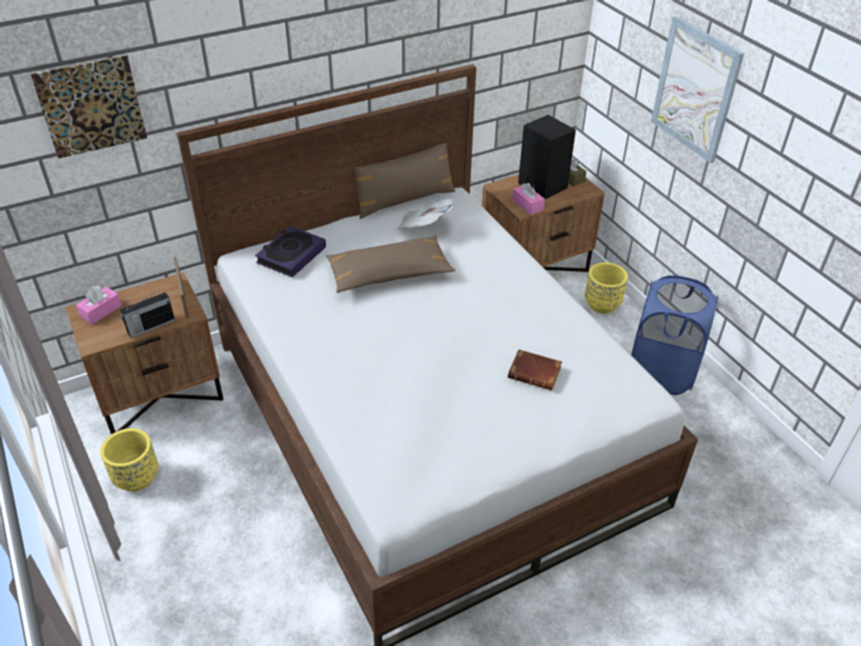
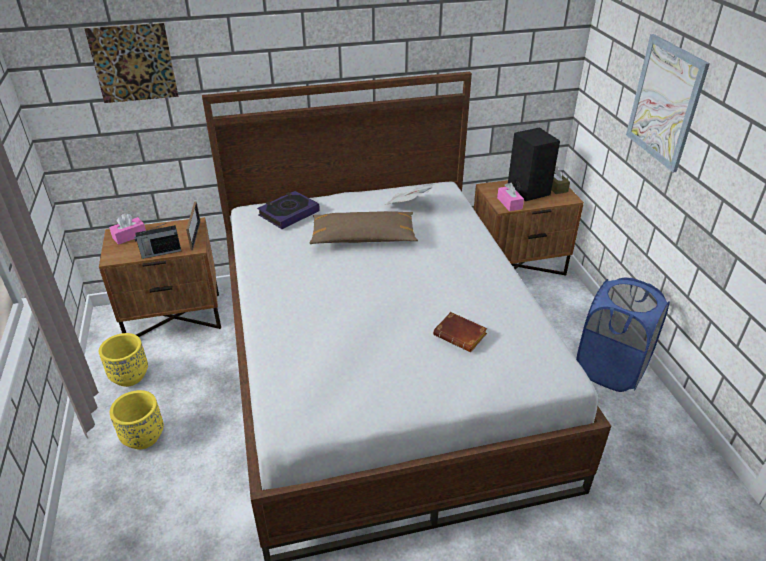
camera: 15 degrees right, 5 degrees down
brown pillow [354,143,456,219] -> none
yellow planter [585,262,628,314] -> yellow planter moved to [110,390,164,449]

